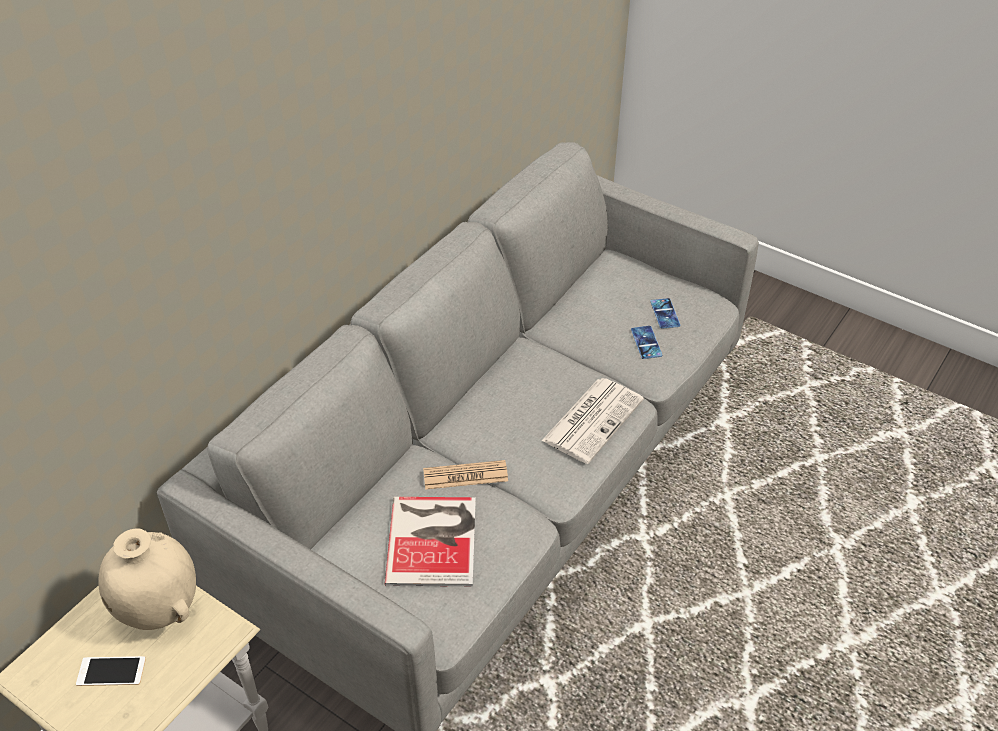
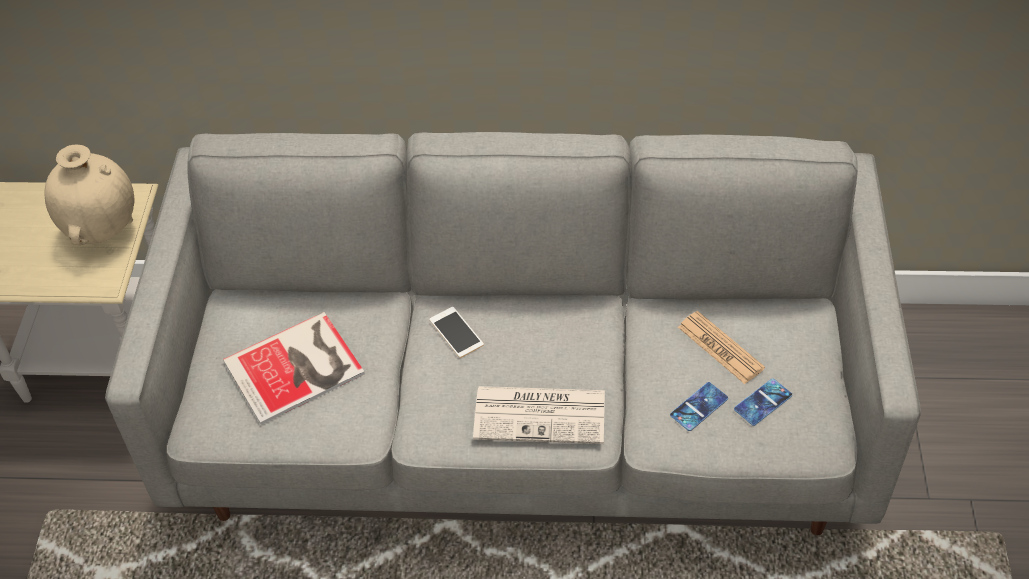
camera: 60 degrees right, 5 degrees up
phone [76,656,146,686] -> phone moved to [429,307,484,358]
newspaper [423,460,508,490] -> newspaper moved to [678,311,765,384]

